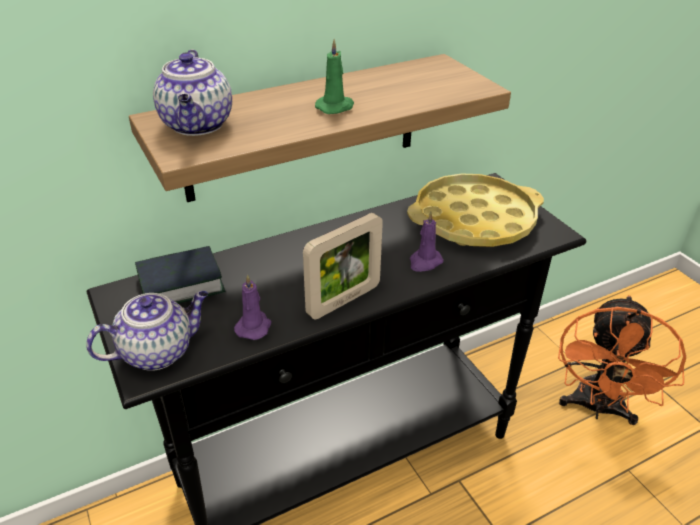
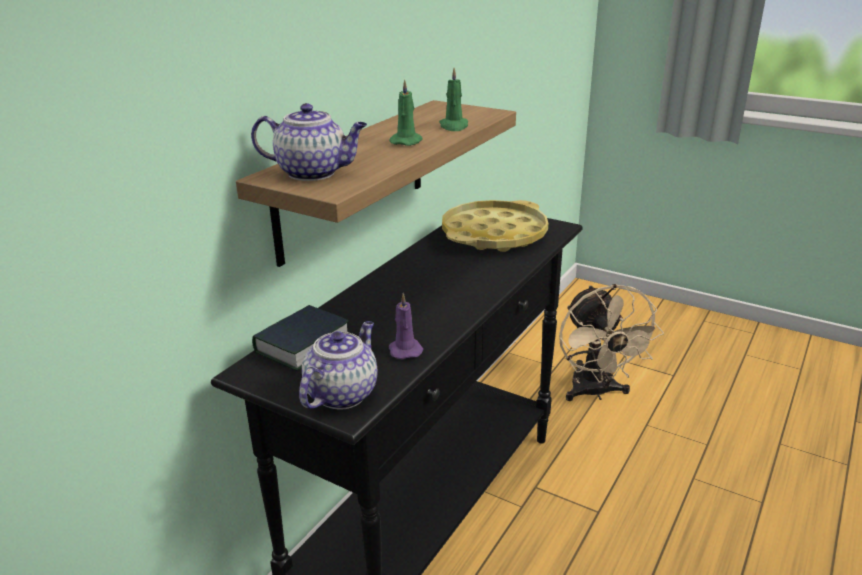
camera: 30 degrees left, 10 degrees down
teapot [153,49,232,136] -> teapot turned 45 degrees counterclockwise [251,103,367,181]
picture frame [303,213,383,319] -> none
purple candle [410,211,444,272] -> none
orange fan [558,295,686,426] -> beige fan [559,284,664,401]
none -> green candle [439,68,468,131]

